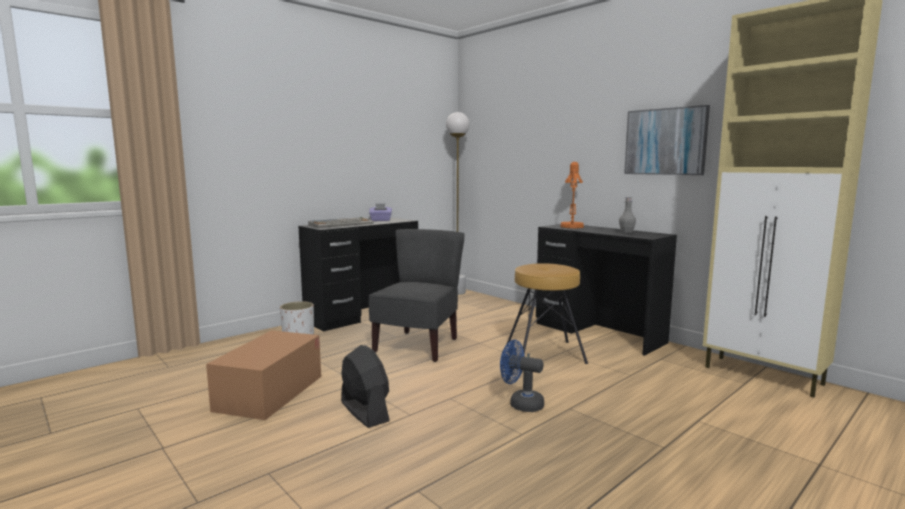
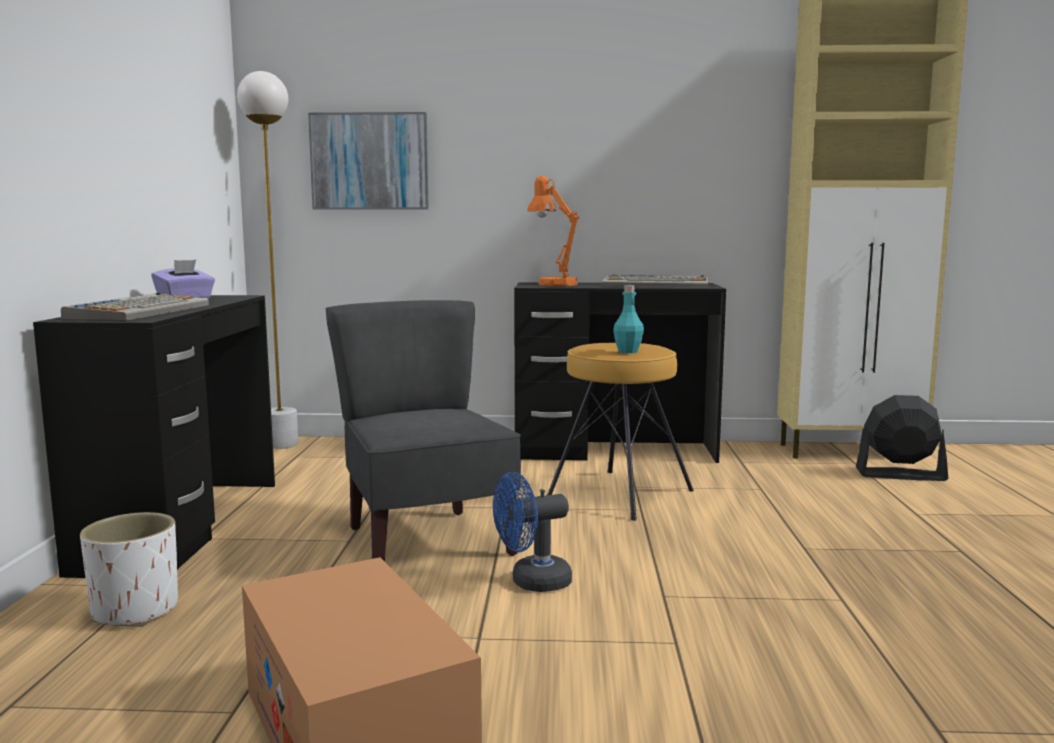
camera: 45 degrees left, 0 degrees up
black fan [341,345,390,428] -> black fan moved to [856,395,948,481]
blue fan [500,340,544,412] -> blue fan moved to [493,472,572,592]
grey bottle [619,197,636,233] -> keyboard [602,275,708,288]
picture [624,105,710,175] -> picture moved to [308,112,429,210]
none -> turquoise bottle [613,285,644,353]

